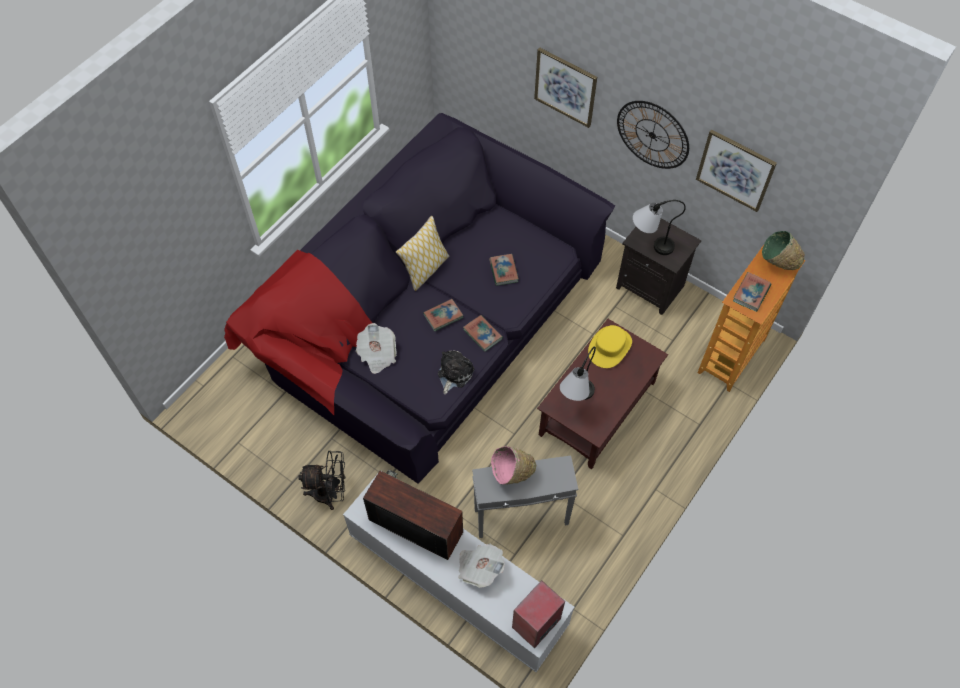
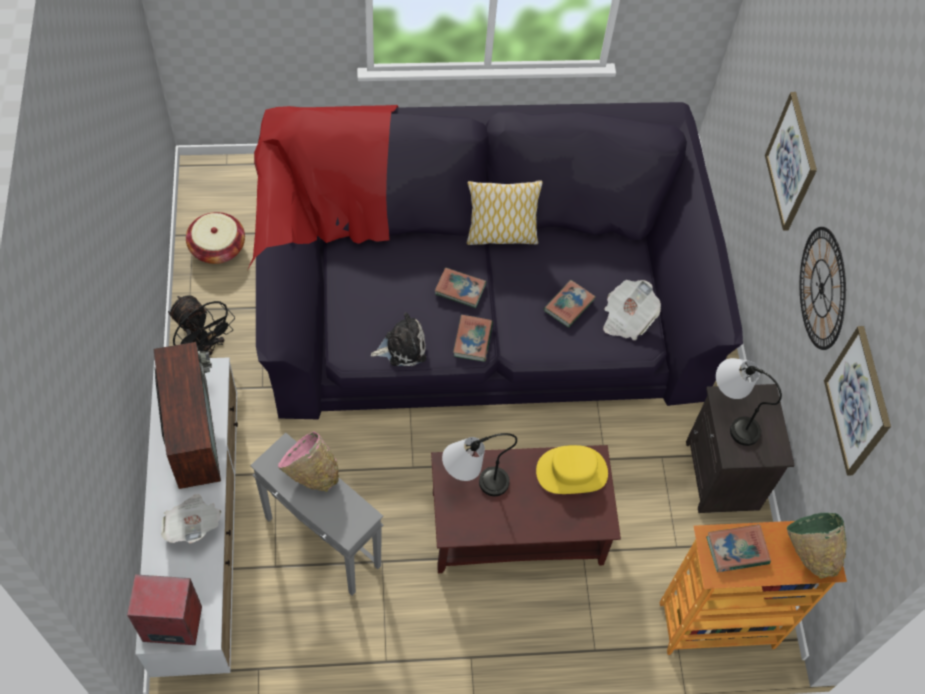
camera: 45 degrees right, 0 degrees up
newspaper [356,323,397,374] -> newspaper moved to [603,280,661,340]
none -> basket [186,212,245,264]

